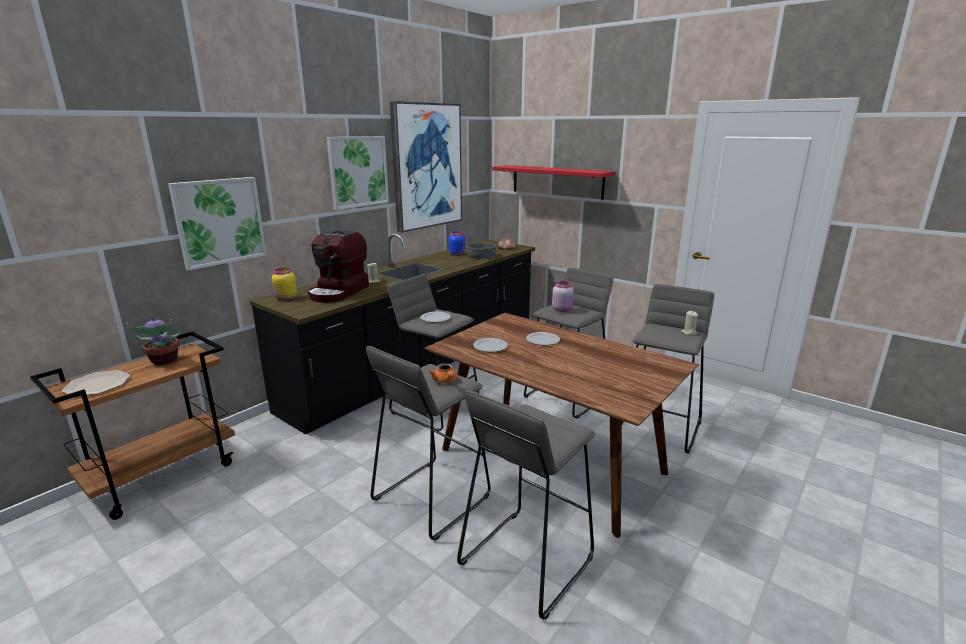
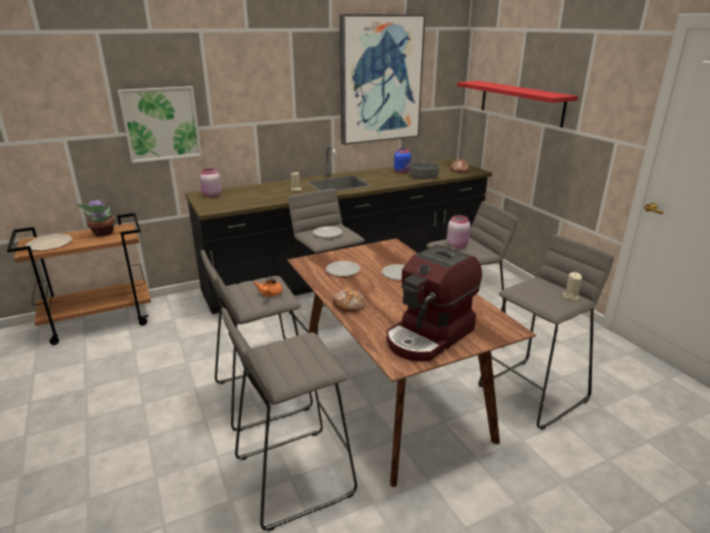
camera: 25 degrees right, 5 degrees up
yellow jar [272,268,297,300] -> pink jar [200,168,221,197]
coffee machine [308,230,369,303] -> coffee machine moved to [387,244,482,361]
picture [326,136,389,210] -> none
none -> bread [333,288,365,312]

